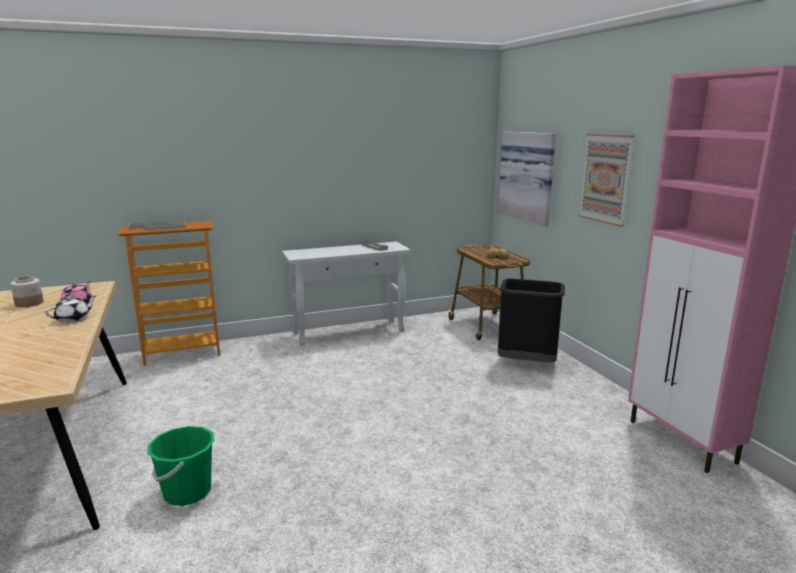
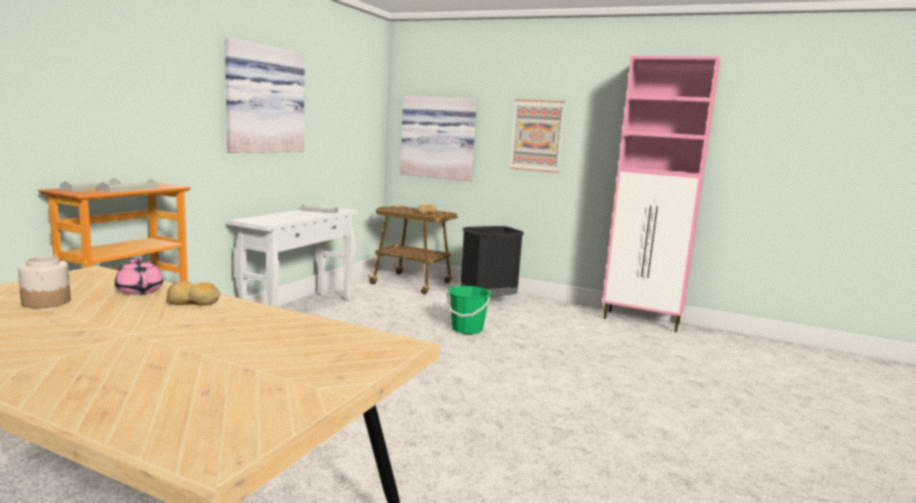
camera: 45 degrees left, 5 degrees down
white teapot [45,296,96,323] -> bread [166,281,220,305]
green bucket [147,426,215,506] -> green bucket moved to [447,286,491,334]
none -> picture [225,37,305,153]

